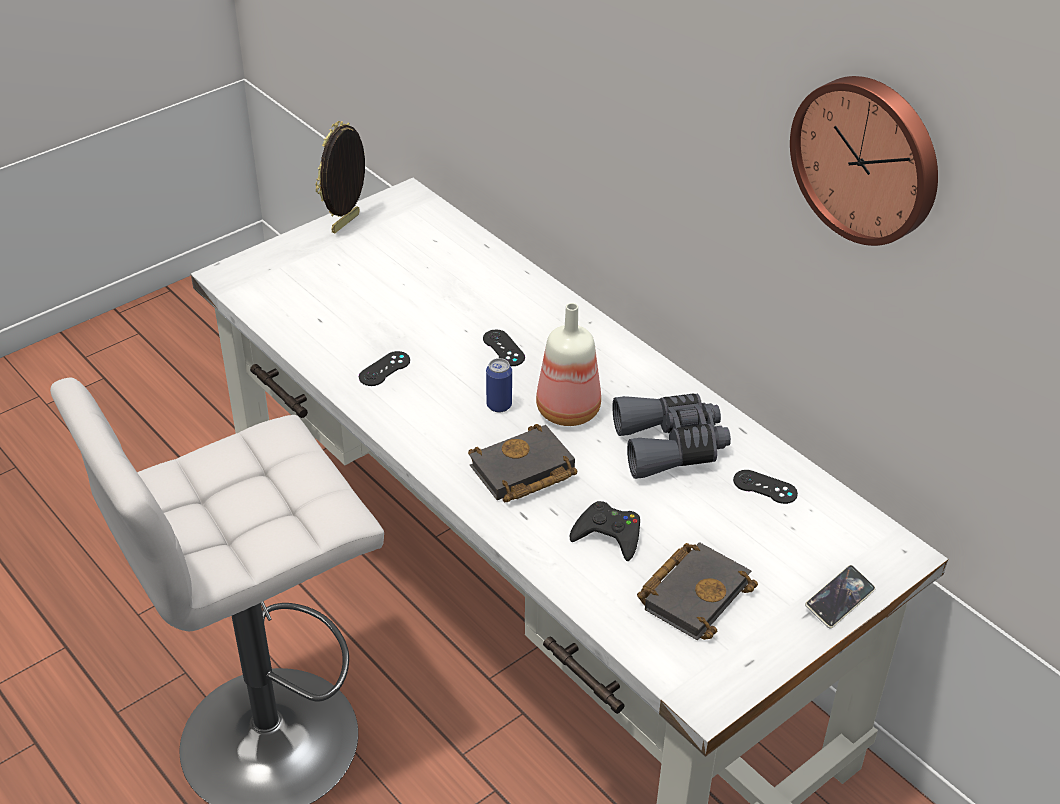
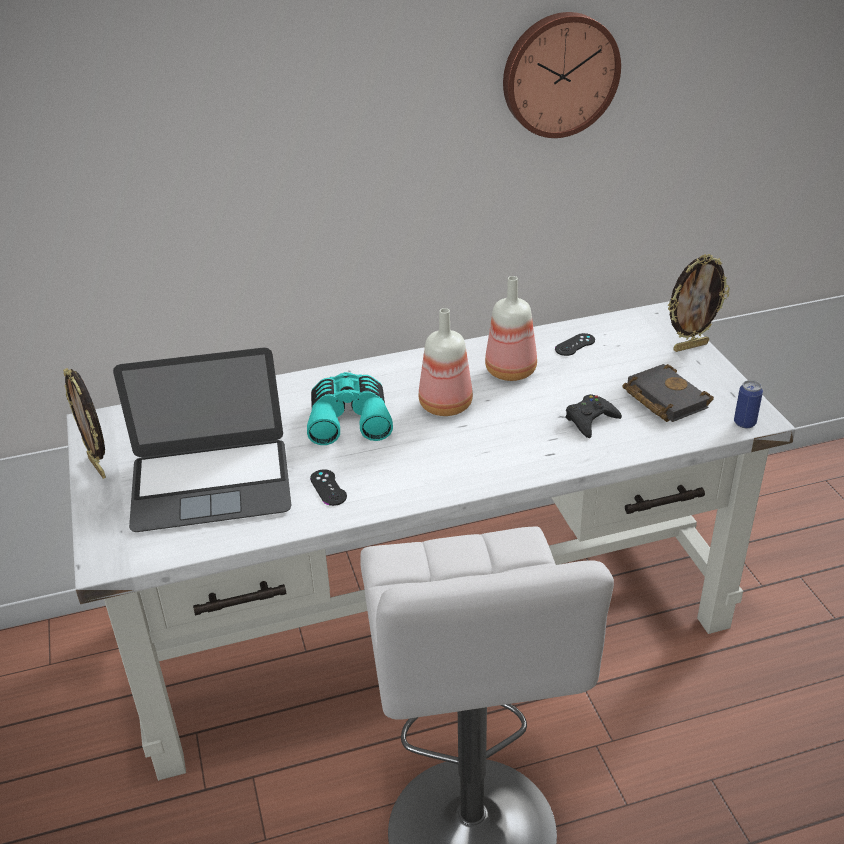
camera: 65 degrees left, 5 degrees down
black book [468,424,577,503] -> none
black game controller [483,330,525,366] -> turquoise binoculars [307,372,393,445]
can [486,358,512,412] -> can moved to [734,380,763,428]
grey binoculars [612,393,731,479] -> bottle [485,276,537,381]
phone [805,565,875,629] -> picture frame [668,254,730,352]
none -> laptop [113,347,291,532]

